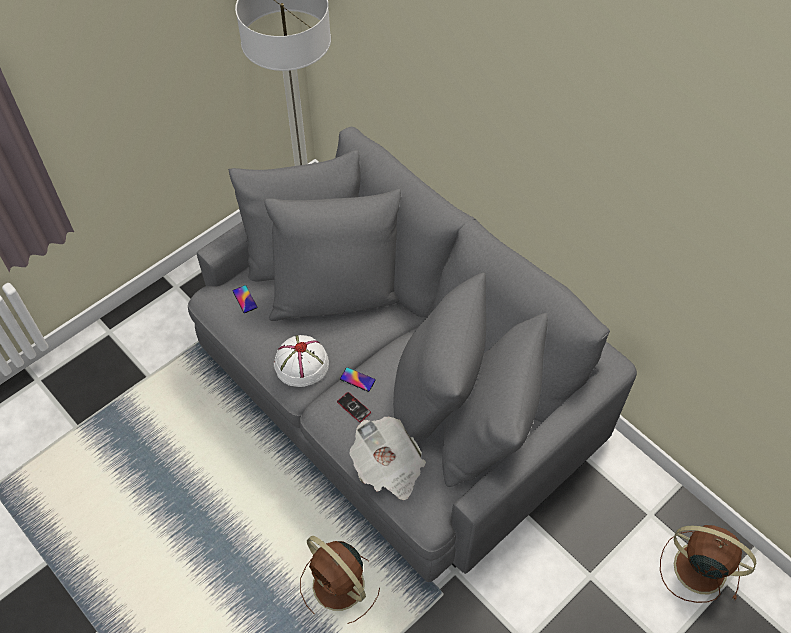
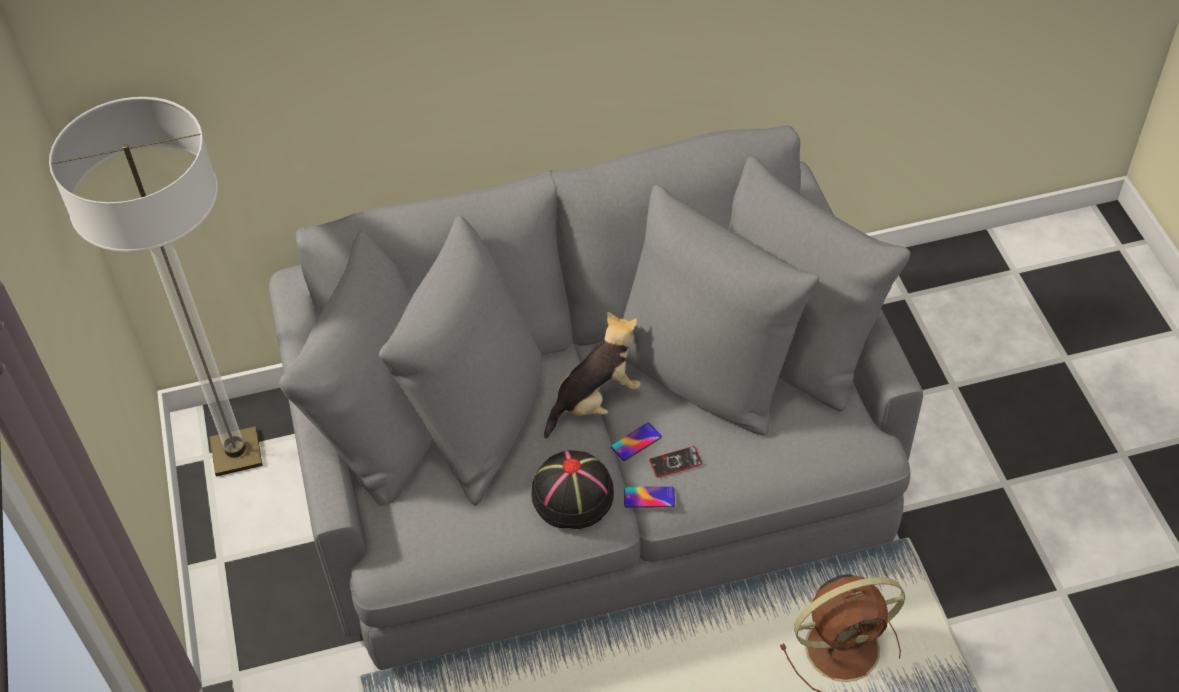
camera: 60 degrees left, 5 degrees down
phone [232,285,257,313] -> phone moved to [624,487,675,508]
white hat [274,335,329,387] -> black hat [531,450,614,529]
newspaper [350,417,426,500] -> none
brown fan [660,525,756,603] -> none
none -> plush toy [544,312,641,439]

